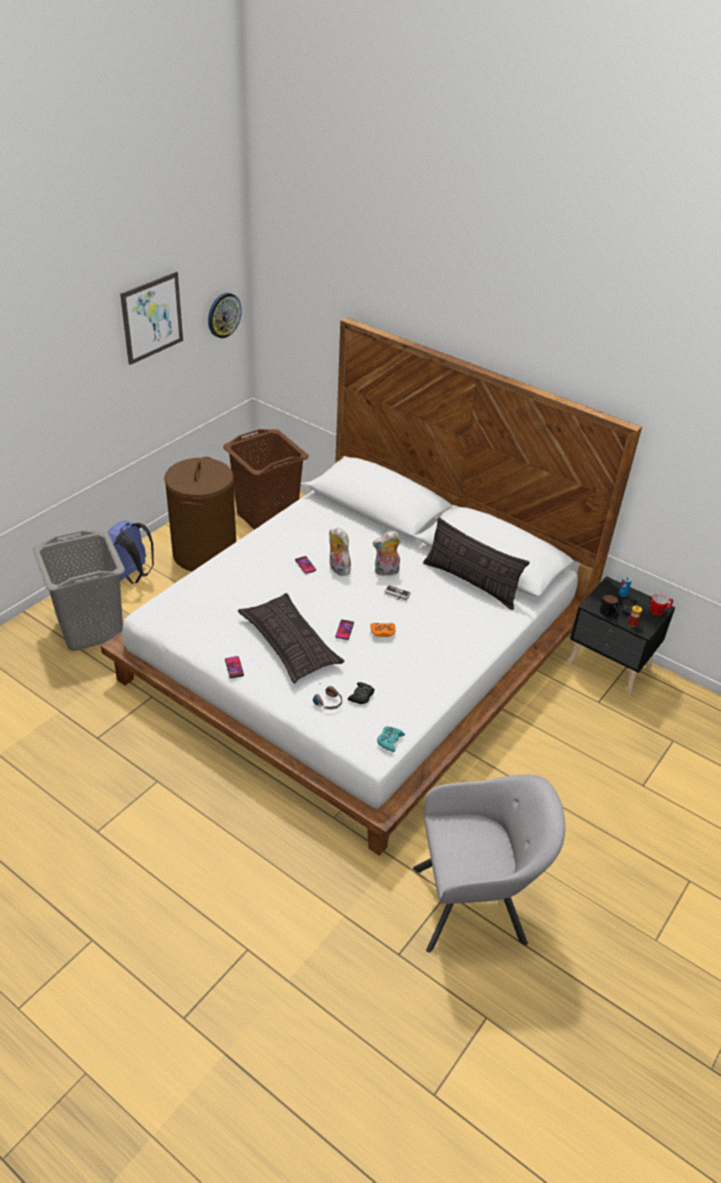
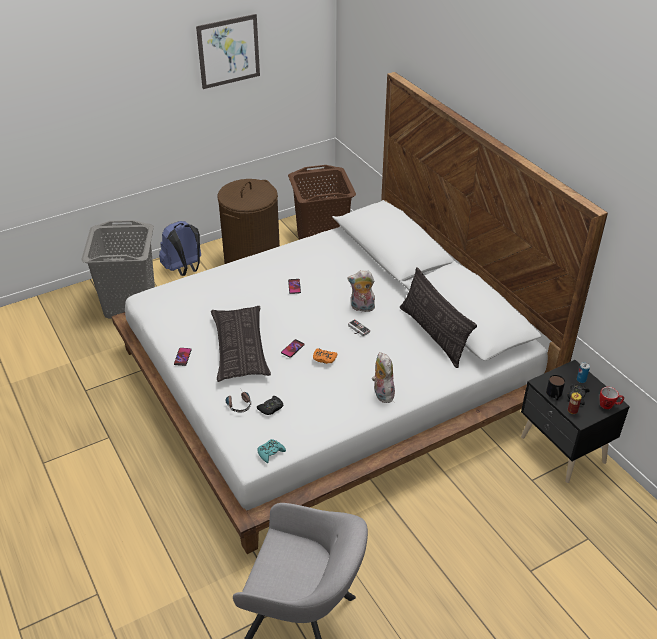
camera: 25 degrees right, 0 degrees up
wall clock [208,293,242,338] -> none
plush toy [329,527,351,576] -> plush toy moved to [372,352,395,403]

